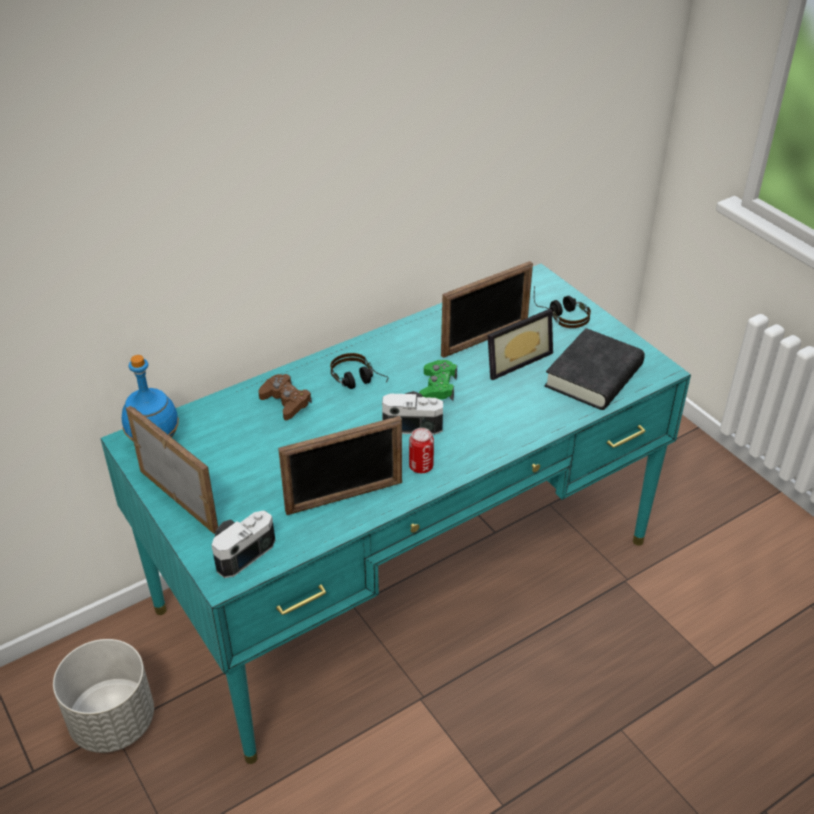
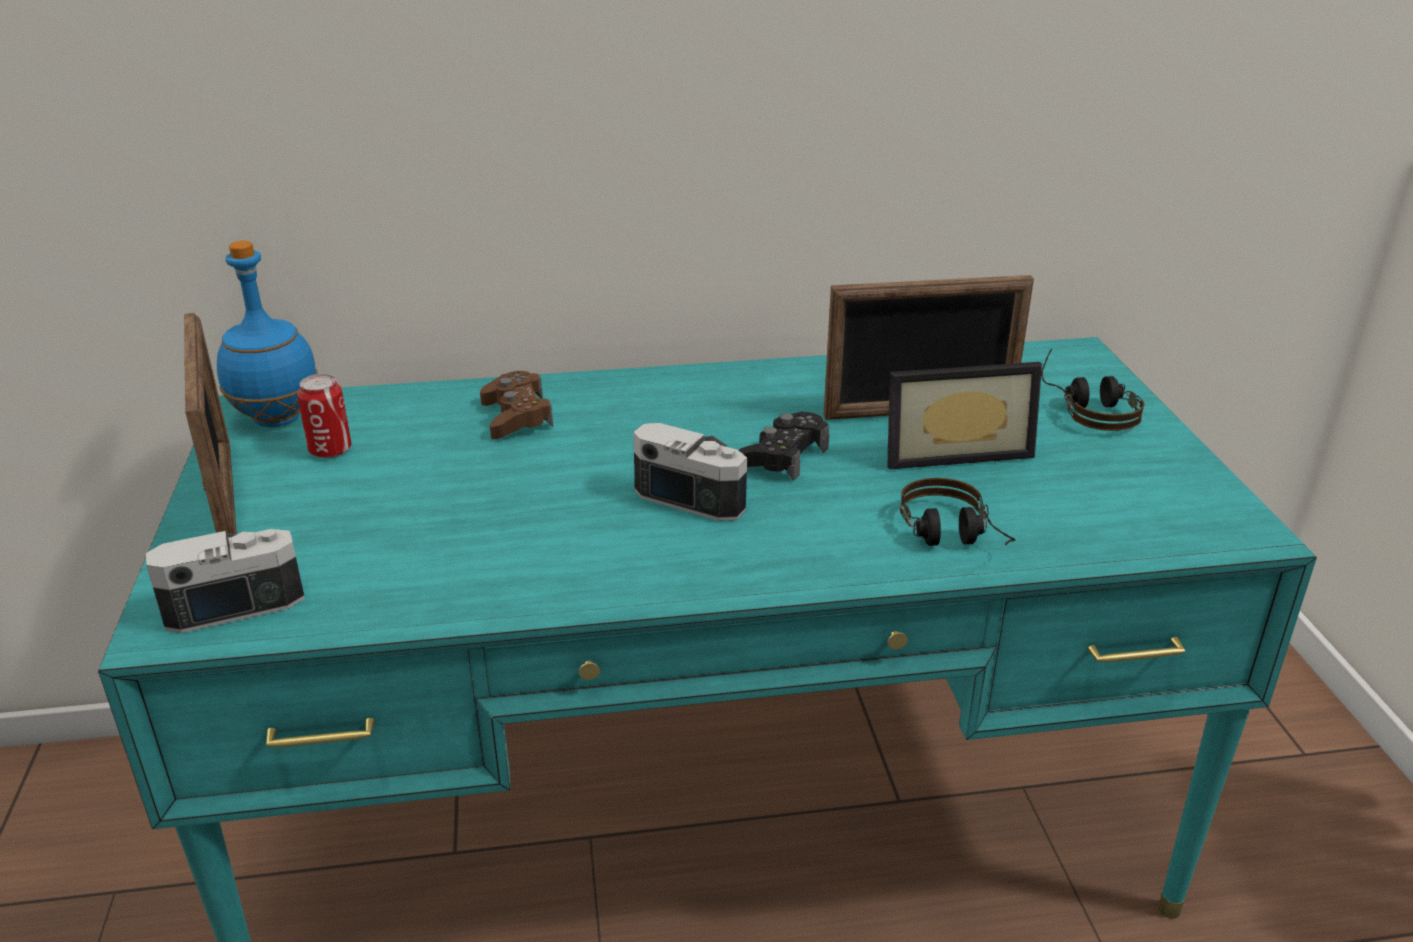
camera: 25 degrees right, 10 degrees down
grey planter [53,639,154,753] -> none
picture frame [278,416,402,515] -> none
headphones [330,353,389,389] -> headphones moved to [900,478,1015,546]
can [409,428,434,473] -> can moved to [297,374,352,458]
green game controller [419,360,457,400] -> black game controller [739,411,829,481]
black book [545,328,645,410] -> none

